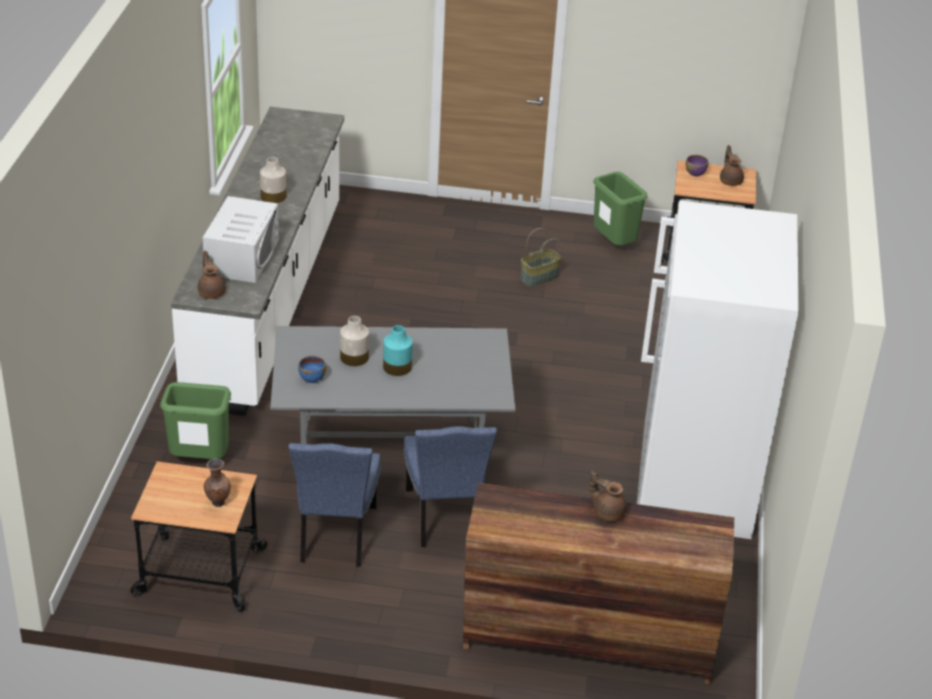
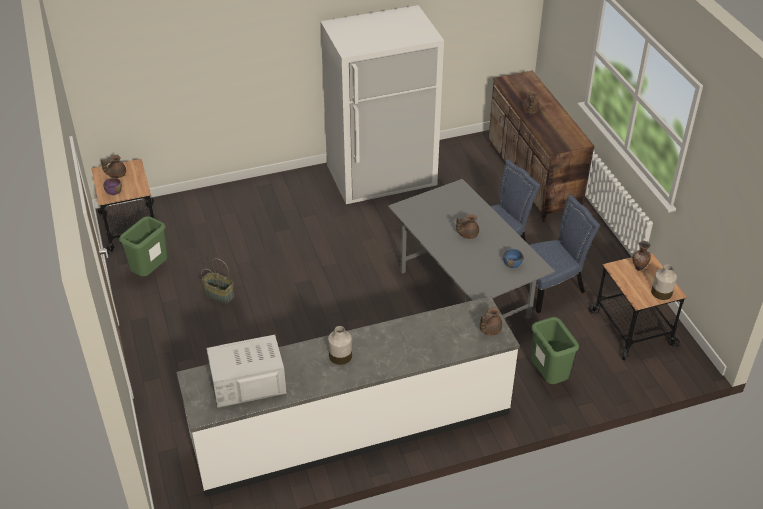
camera: 115 degrees left, 5 degrees up
white microwave [203,196,279,283] -> white microwave moved to [206,335,287,408]
beige vase [340,316,369,366] -> beige vase moved to [651,264,677,300]
turquoise vase [383,325,413,376] -> brown teapot [456,214,479,239]

